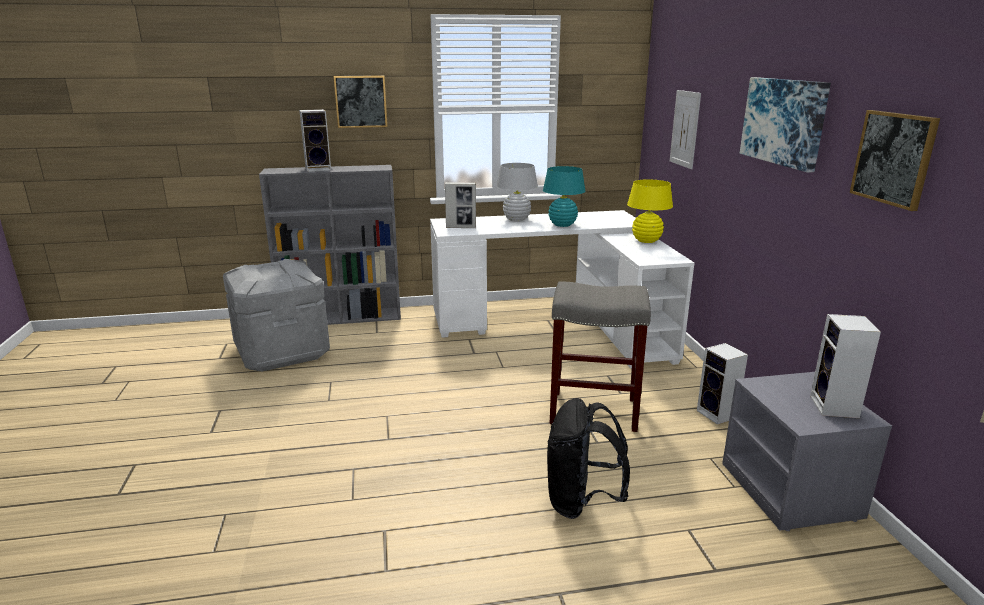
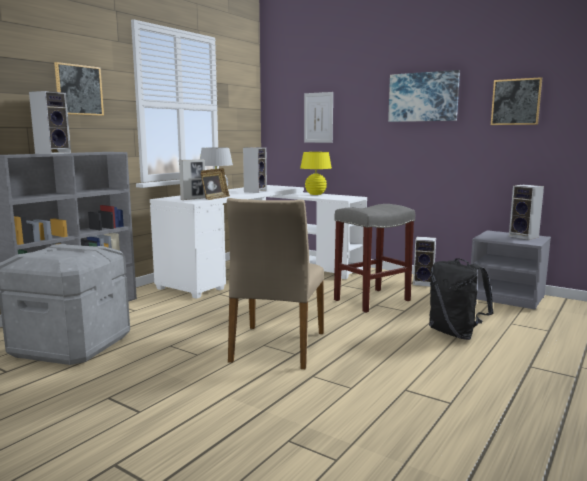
camera: 45 degrees left, 10 degrees down
turquoise table lamp [543,166,585,227] -> speaker [243,147,267,193]
none -> picture frame [200,168,230,200]
none -> beige chair [227,198,324,369]

